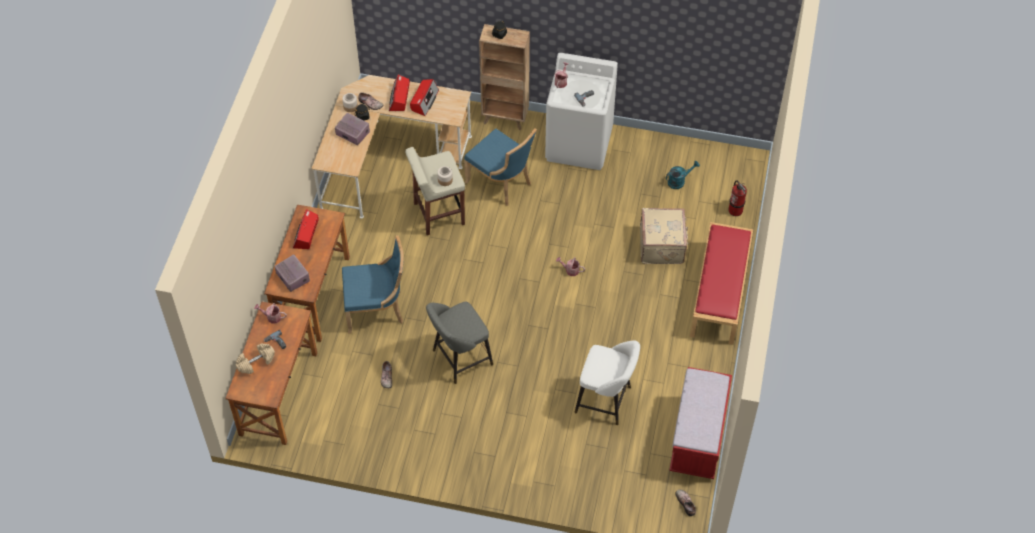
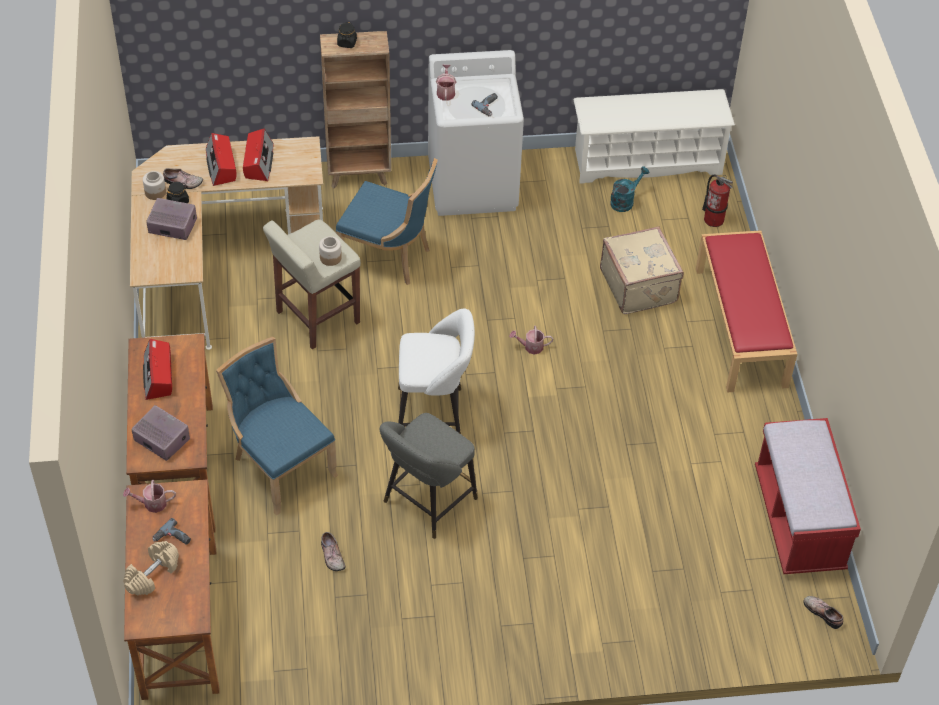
camera: 20 degrees left, 5 degrees down
blue chair [342,235,404,334] -> blue chair turned 105 degrees counterclockwise [216,337,338,515]
white stool [575,340,640,425] -> white stool moved to [398,309,475,434]
none -> white shoe rack [573,89,735,184]

